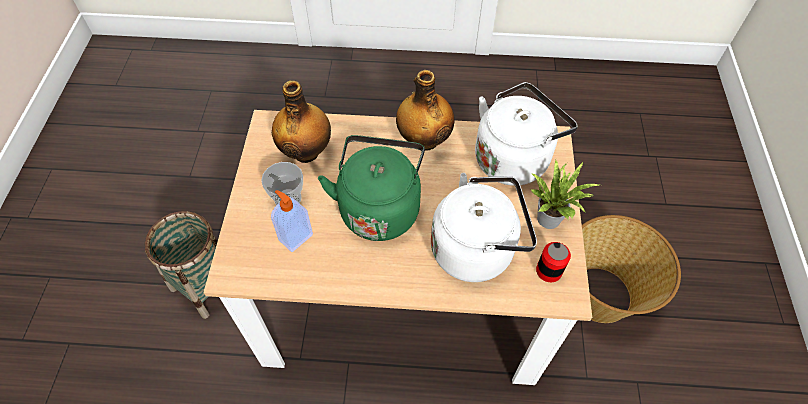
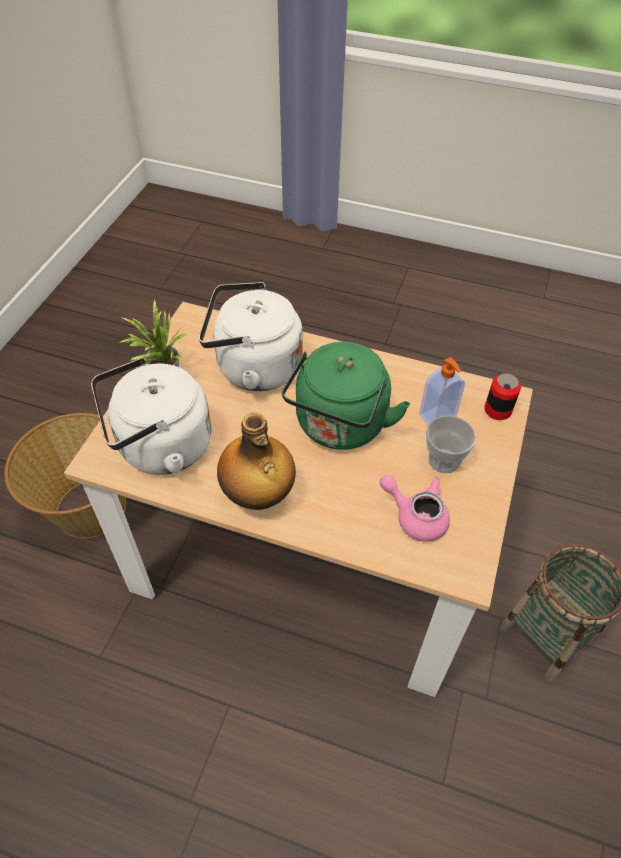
camera: 165 degrees left, 5 degrees down
bottle [272,80,331,163] -> pink teapot [380,475,450,542]
can [536,242,571,282] -> can moved to [484,373,521,420]

